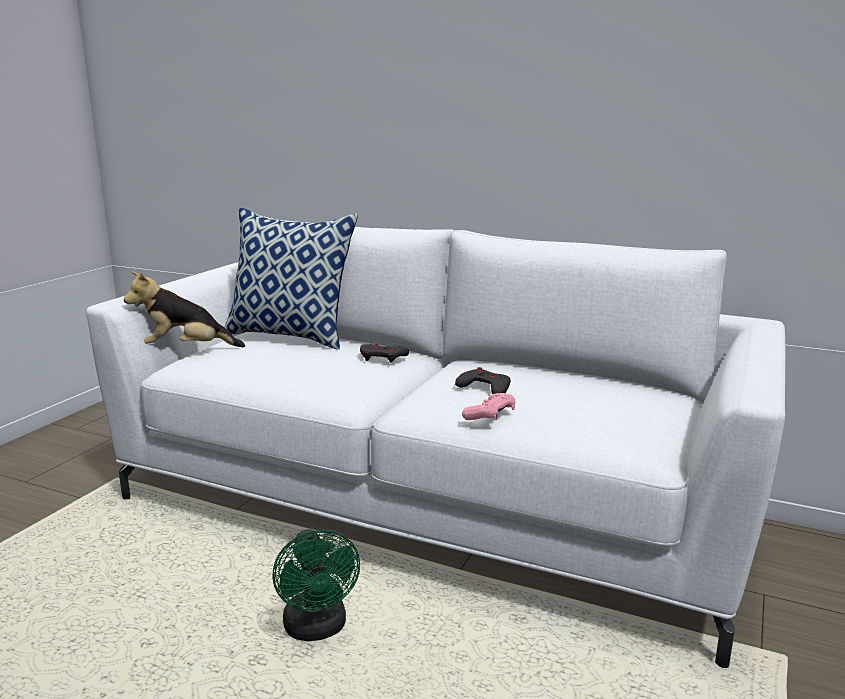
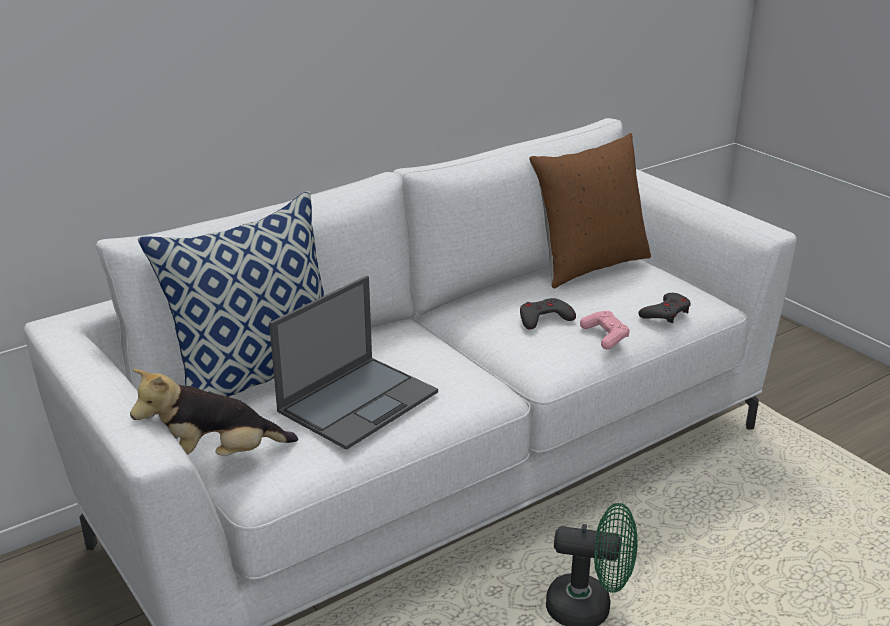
camera: 60 degrees left, 10 degrees up
plush toy [124,271,245,348] -> plush toy turned 45 degrees clockwise [130,369,298,456]
grey game controller [360,344,409,363] -> grey game controller moved to [638,293,691,323]
none -> laptop [269,276,438,450]
none -> brown pillow [529,133,651,288]

